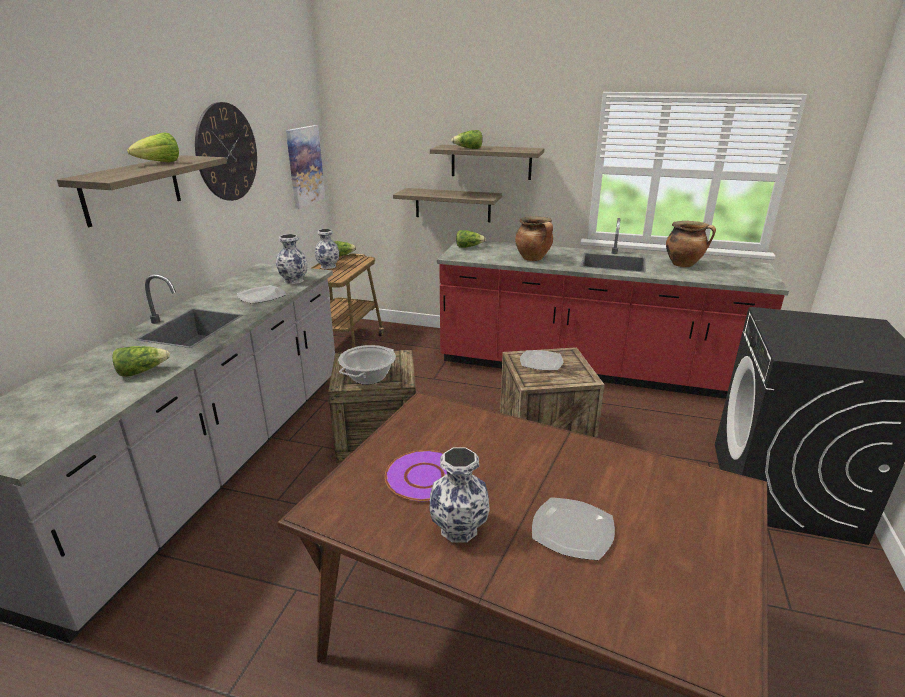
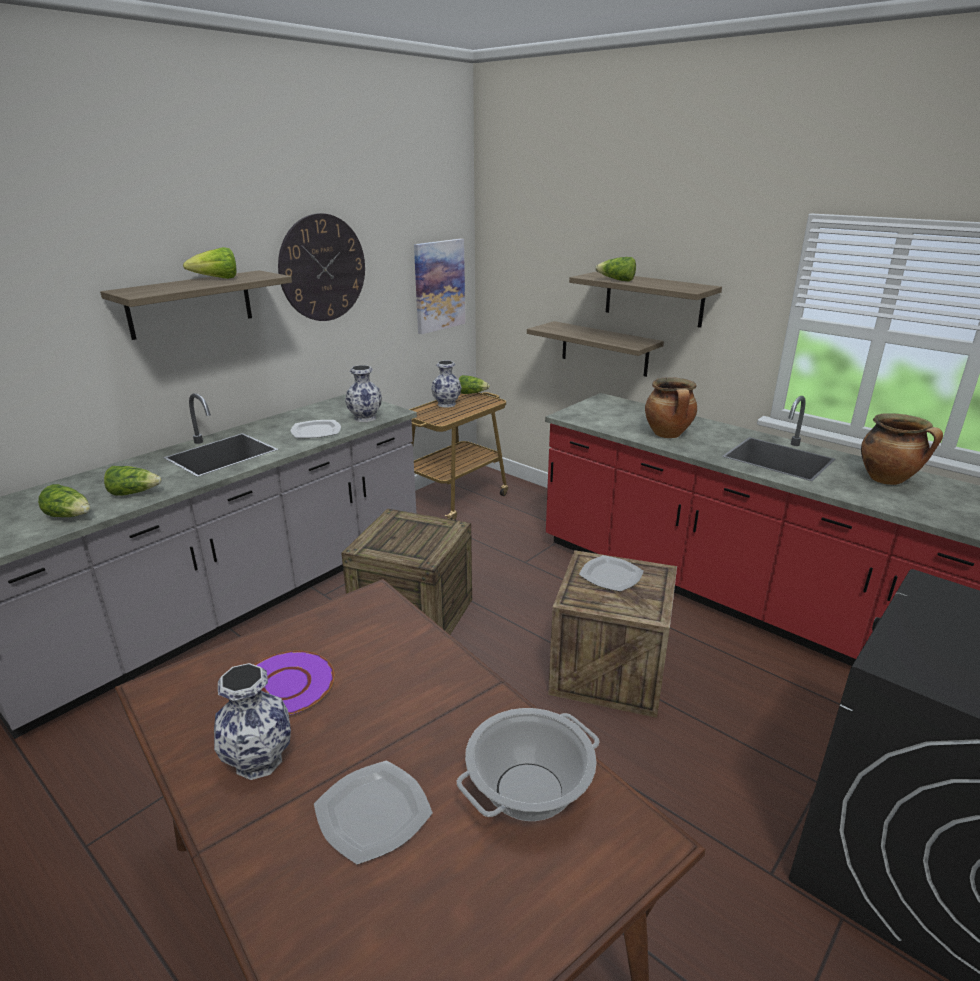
camera: 25 degrees right, 0 degrees up
cooking pot [338,345,396,385] -> cooking pot moved to [457,708,600,821]
lettuce [456,230,486,248] -> lettuce moved to [38,484,90,517]

